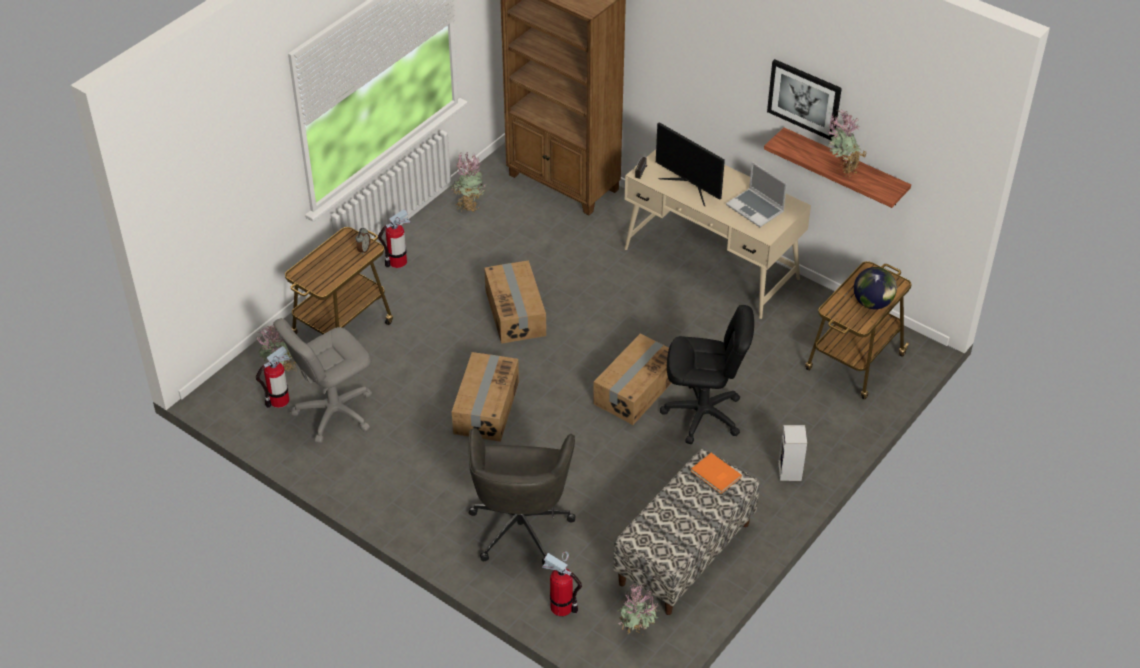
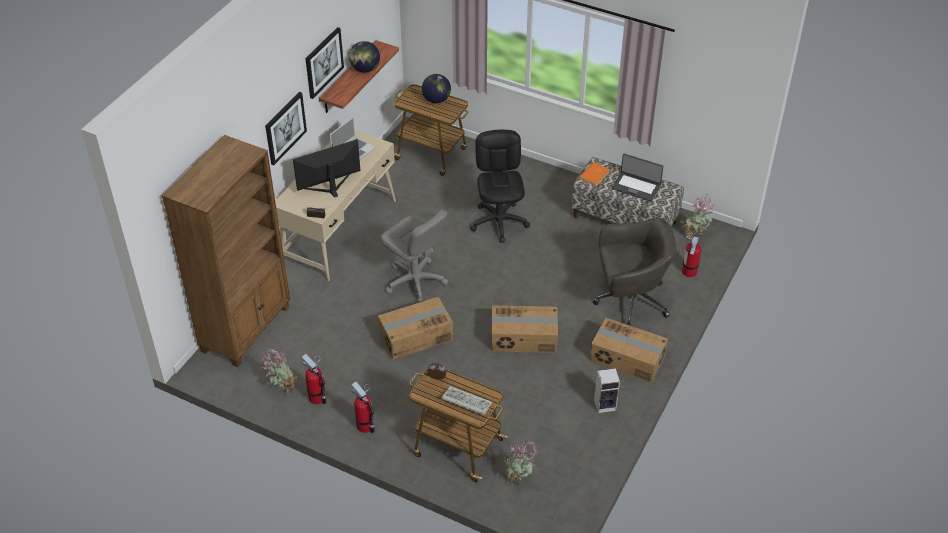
camera: 100 degrees left, 0 degrees up
fire extinguisher [256,346,291,408] -> fire extinguisher moved to [301,354,327,404]
grey office chair [273,318,372,443] -> grey office chair moved to [380,210,448,303]
cardboard box [594,334,671,425] -> cardboard box moved to [590,318,668,383]
monitor [656,122,725,206] -> monitor turned 150 degrees counterclockwise [293,139,361,197]
speaker [778,425,807,481] -> speaker moved to [594,368,620,413]
potted plant [826,110,866,177] -> globe [349,41,380,73]
none -> picture [265,92,307,165]
none -> keyboard [441,386,492,415]
none -> laptop [612,154,663,201]

